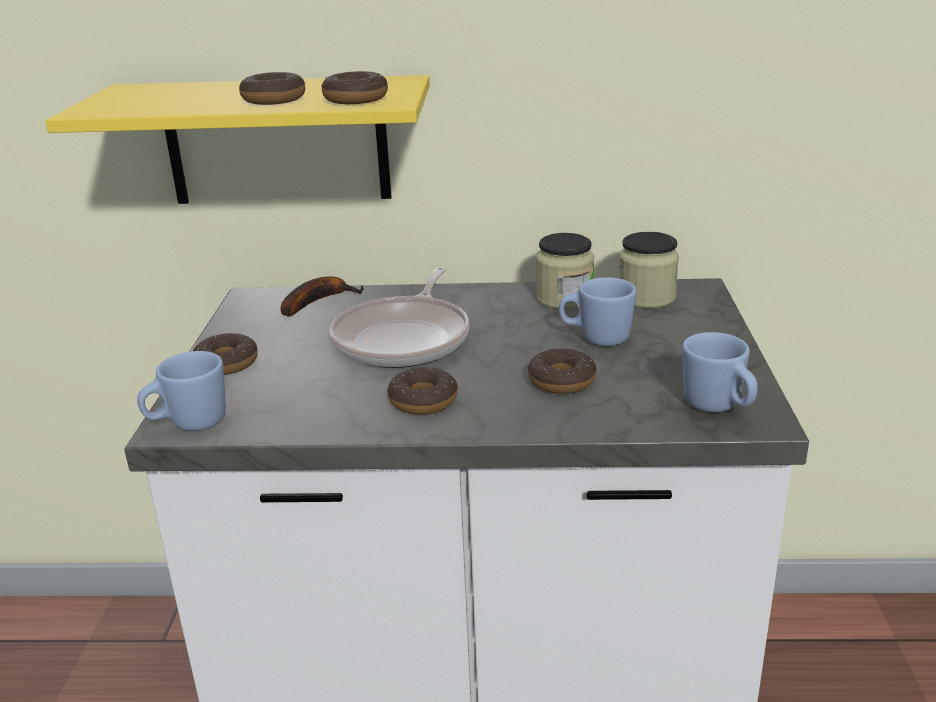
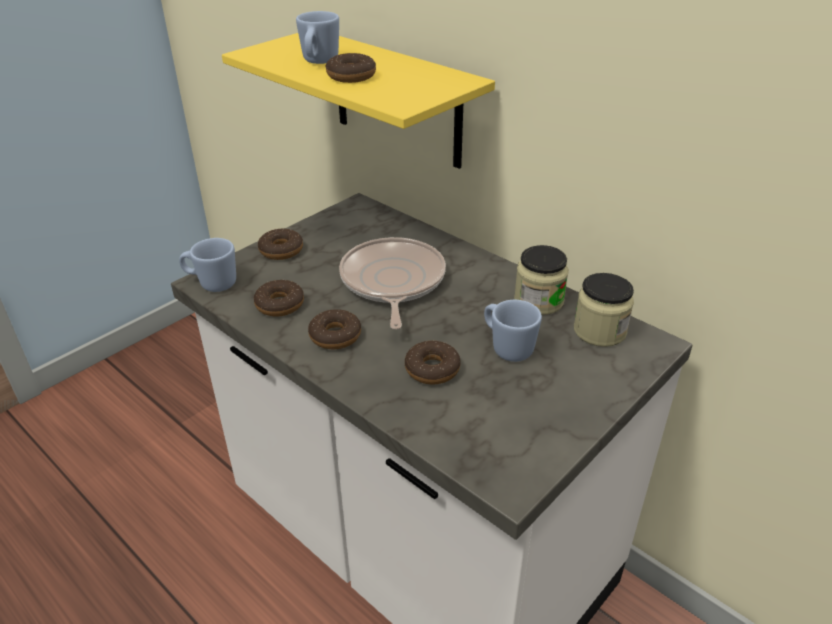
camera: 40 degrees right, 10 degrees up
banana [281,276,364,317] -> none
donut [321,71,388,104] -> donut moved to [254,280,304,316]
frying pan [329,267,469,368] -> frying pan turned 120 degrees clockwise [339,237,446,330]
blue mug [682,332,758,412] -> blue mug moved to [296,11,339,64]

